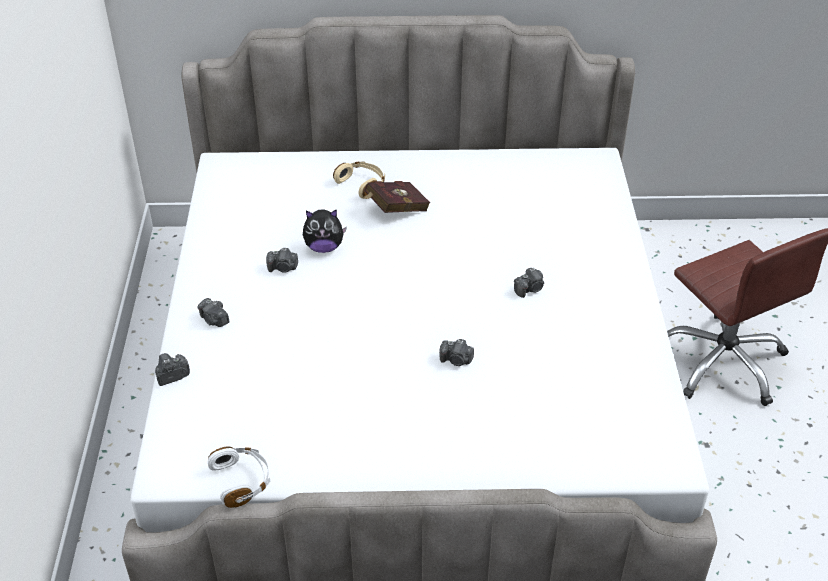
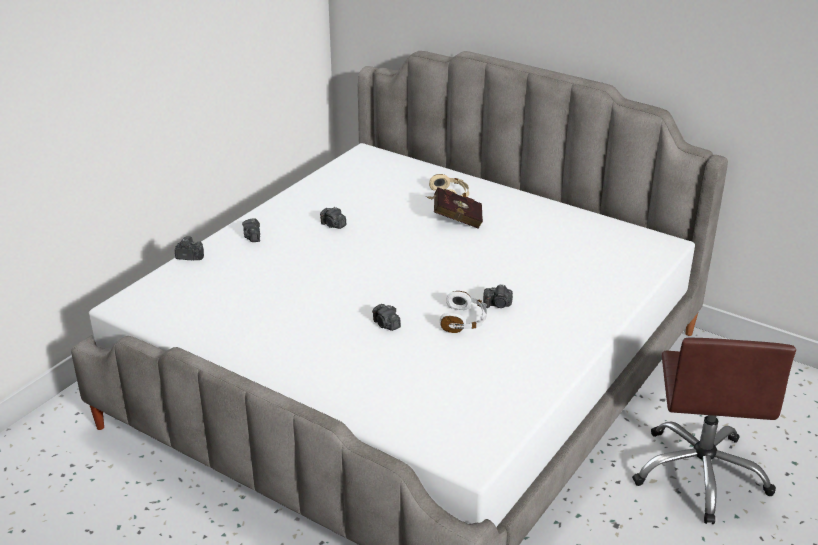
camera: 35 degrees right, 10 degrees down
white headphones [208,446,270,508] -> white headphones moved to [440,291,487,333]
plush toy [303,209,347,253] -> none

